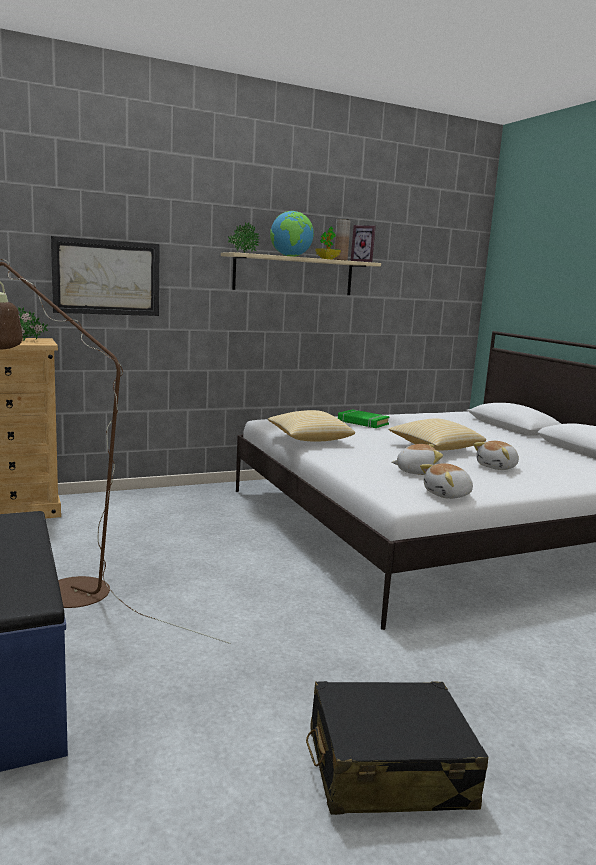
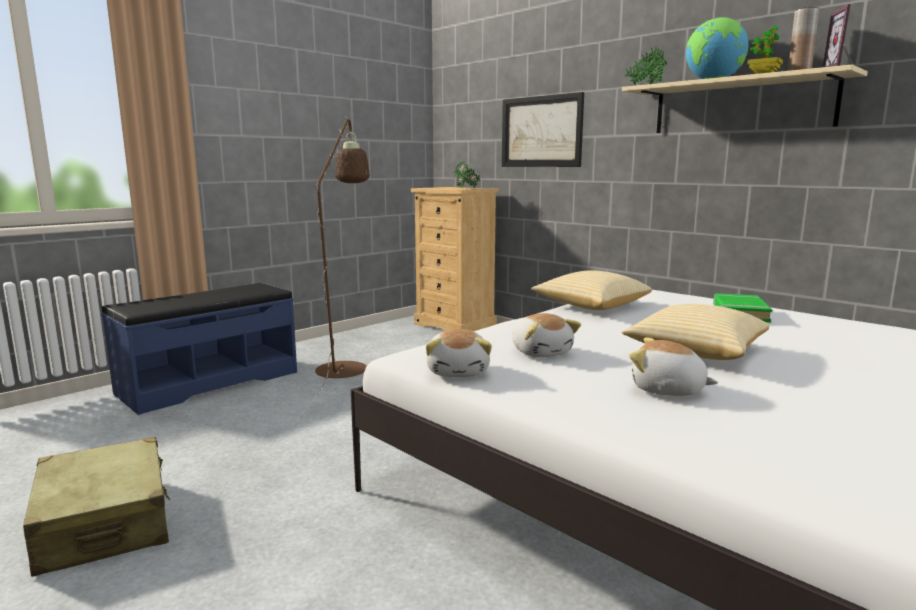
camera: 70 degrees right, 0 degrees up
black suitcase [306,681,489,815] -> beige suitcase [23,437,170,577]
plush toy [420,463,473,499] -> plush toy turned 135 degrees counterclockwise [426,329,492,377]

